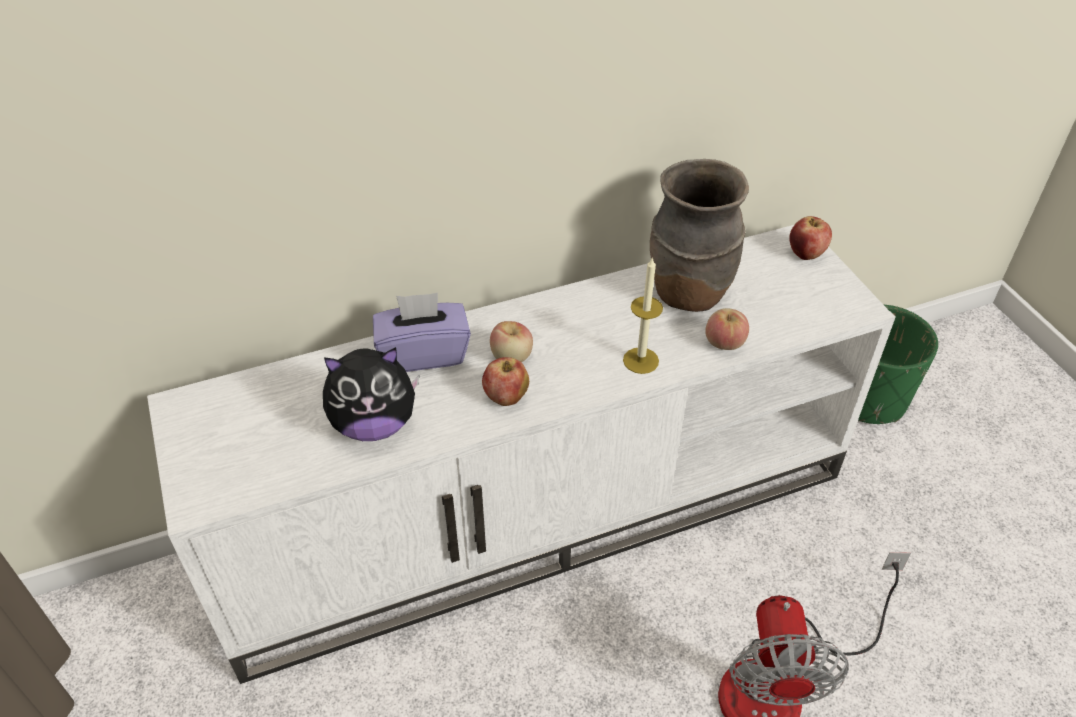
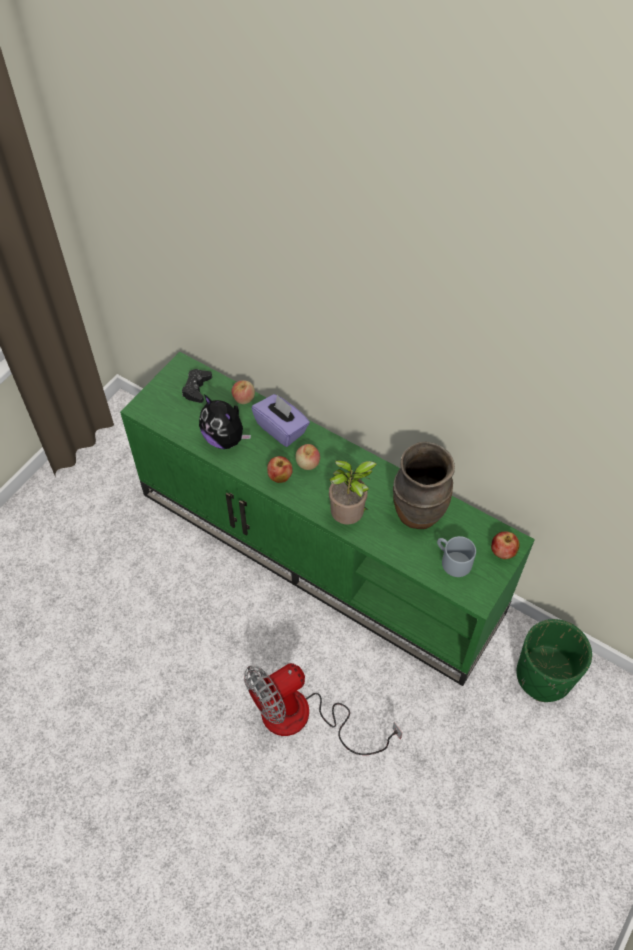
camera: 55 degrees right, 10 degrees up
white tv stand [147,225,896,684] -> green tv stand [120,352,535,686]
candle [623,257,663,374] -> potted plant [329,460,377,525]
apple [705,308,749,350] -> apple moved to [231,380,255,404]
none -> black game controller [182,369,212,403]
none -> grey mug [437,536,476,577]

